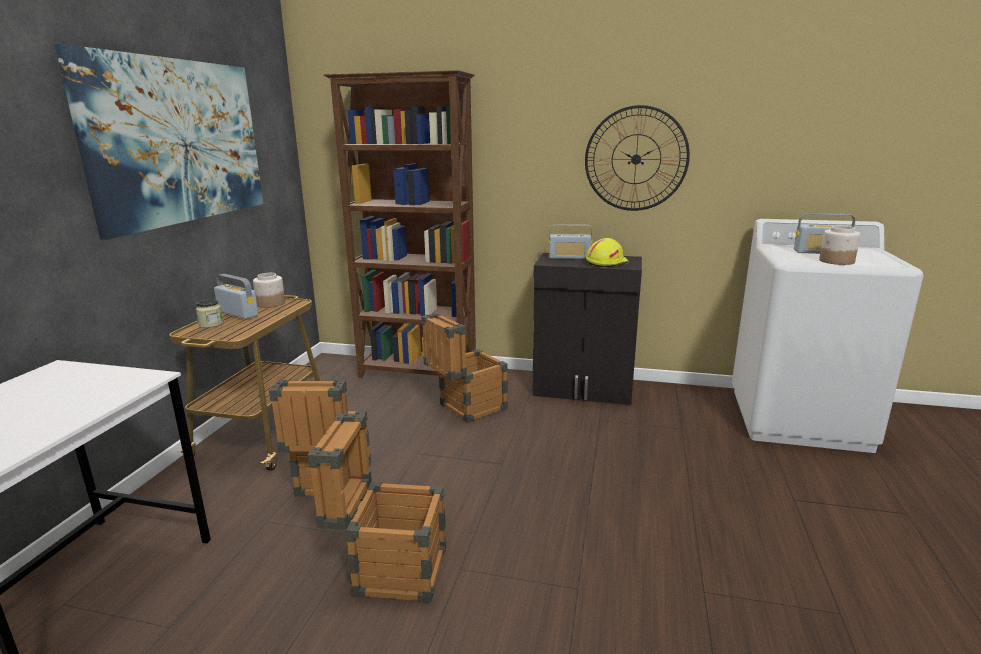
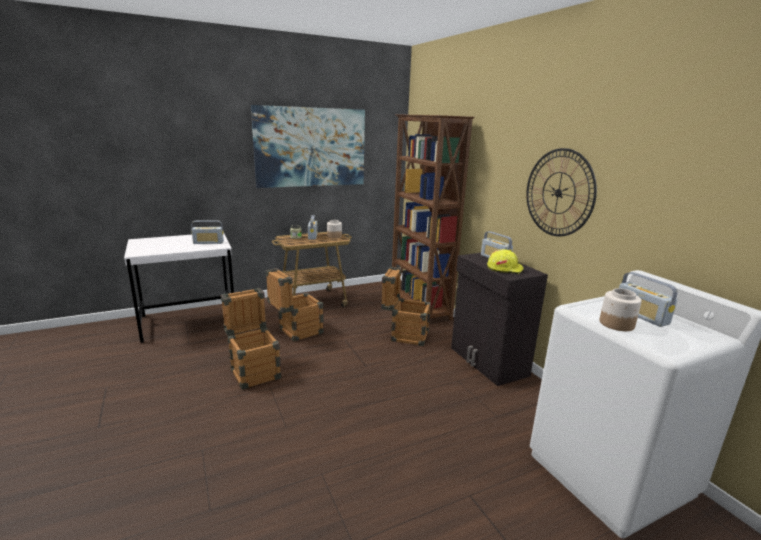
camera: 50 degrees right, 0 degrees up
none -> radio [191,220,224,244]

